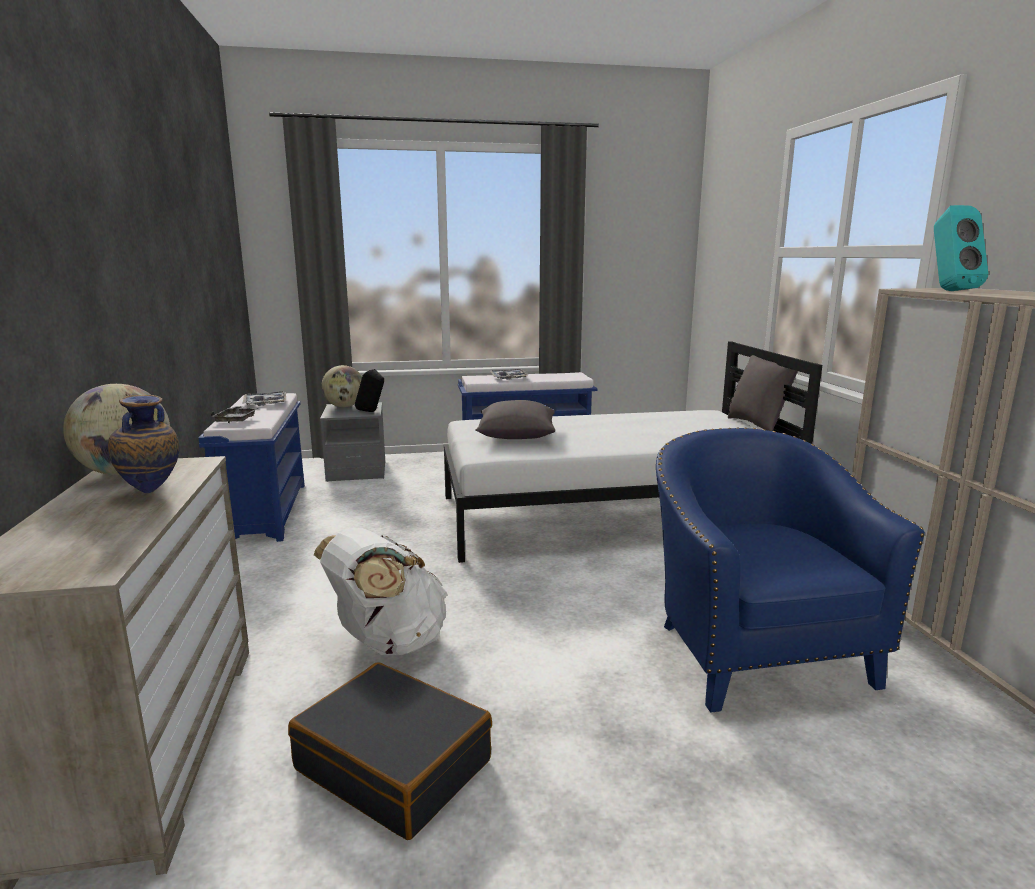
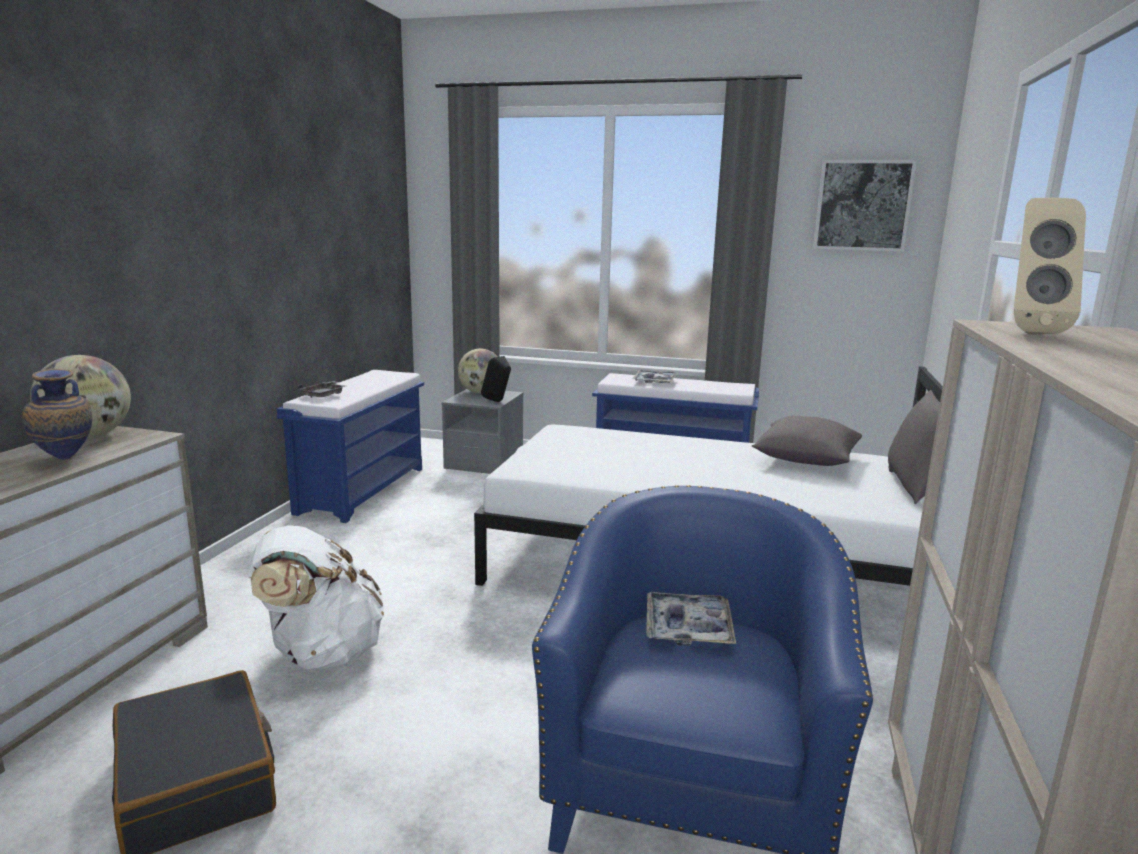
camera: 25 degrees right, 0 degrees up
tray [243,391,286,406] -> tray moved to [646,592,736,646]
grey pillow [475,400,555,439] -> grey pillow moved to [752,416,862,466]
turquoise speaker [934,205,988,291] -> beige speaker [1014,198,1086,334]
none -> picture [813,160,917,251]

